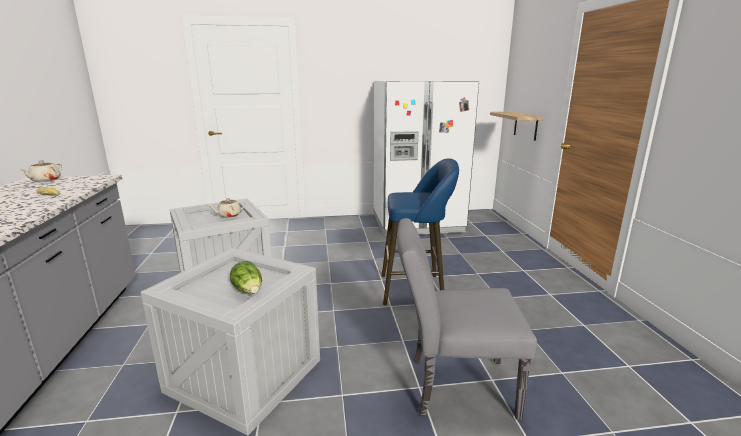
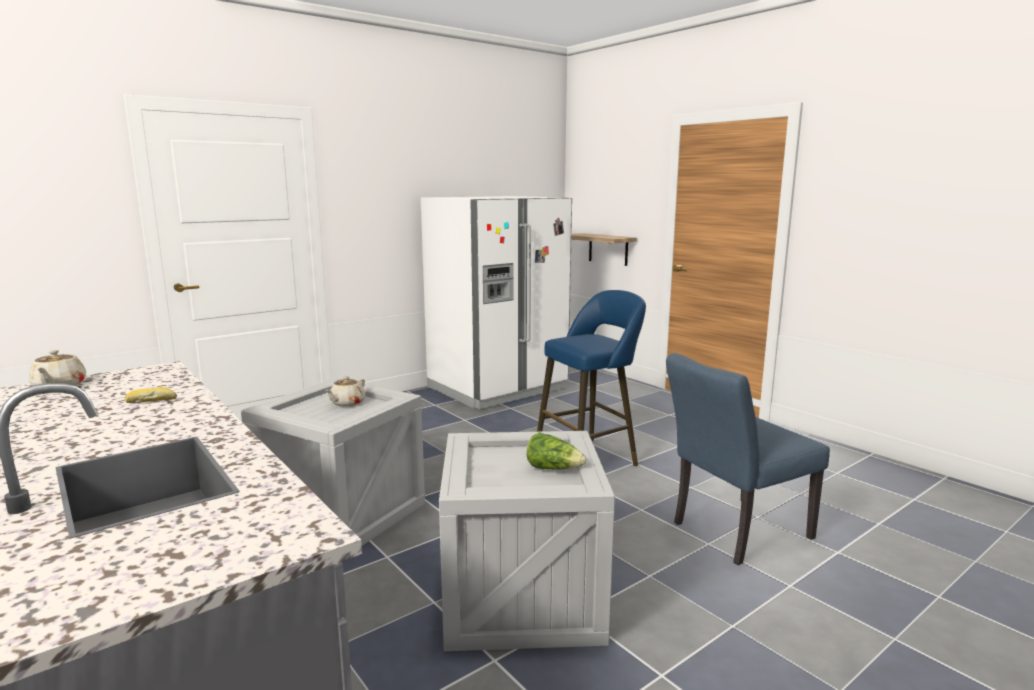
camera: 30 degrees left, 5 degrees down
grey chair [397,218,537,420] -> blue chair [666,353,830,565]

